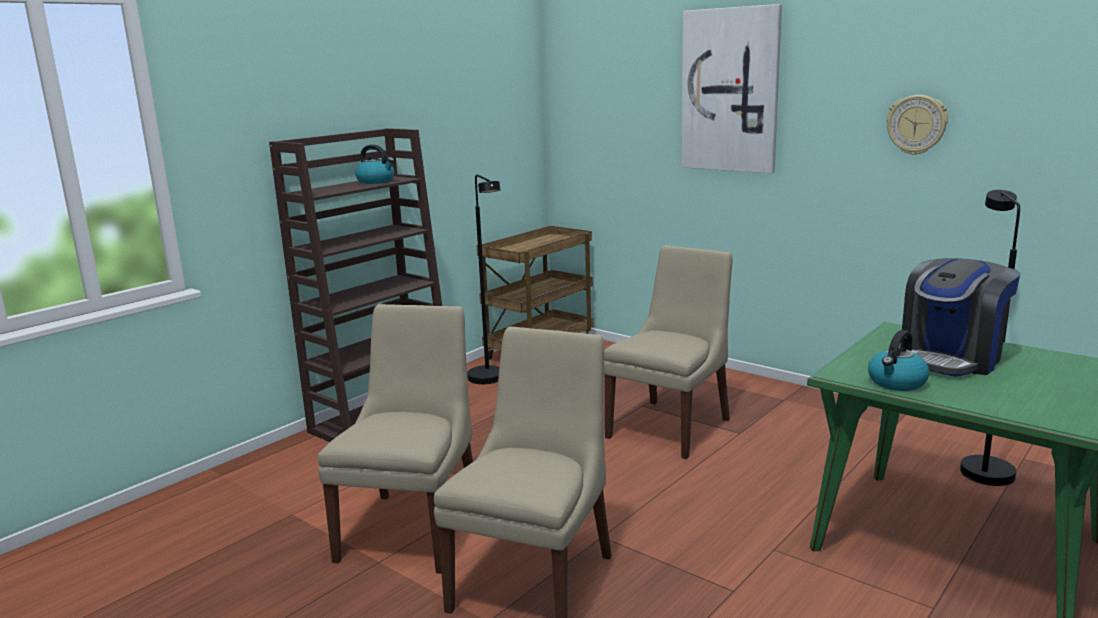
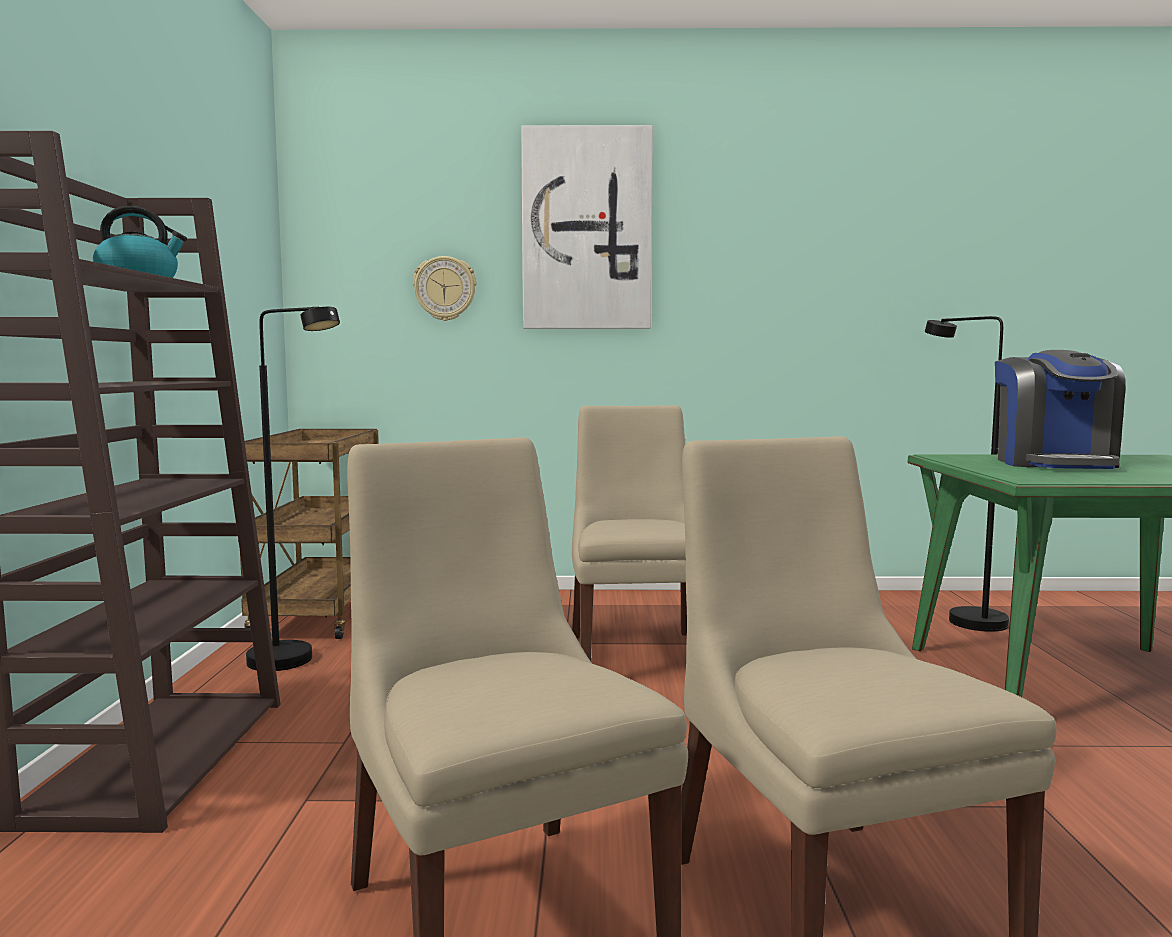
camera: 40 degrees left, 10 degrees down
kettle [868,330,929,391] -> none
wall clock [886,95,948,155] -> wall clock moved to [413,256,476,321]

